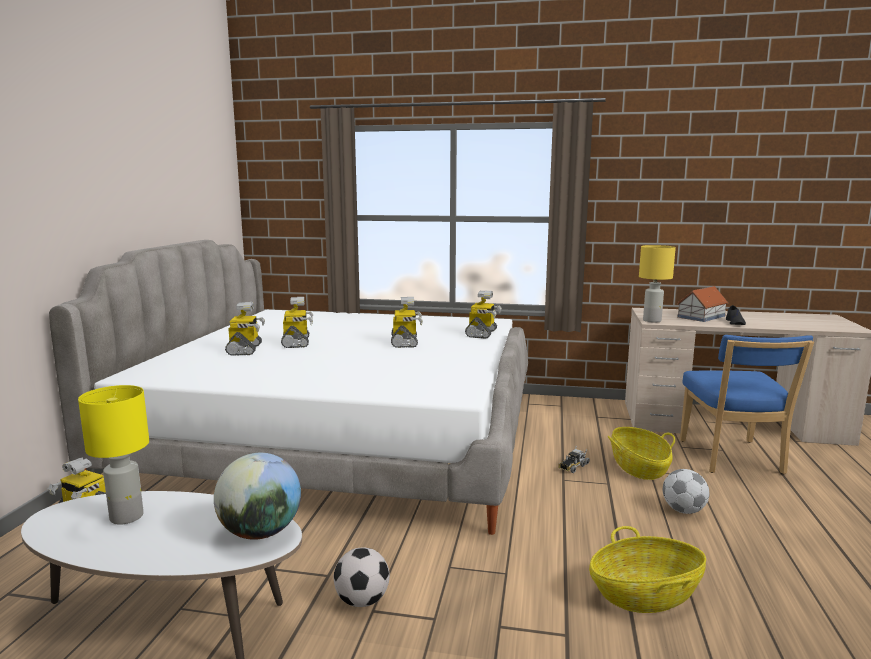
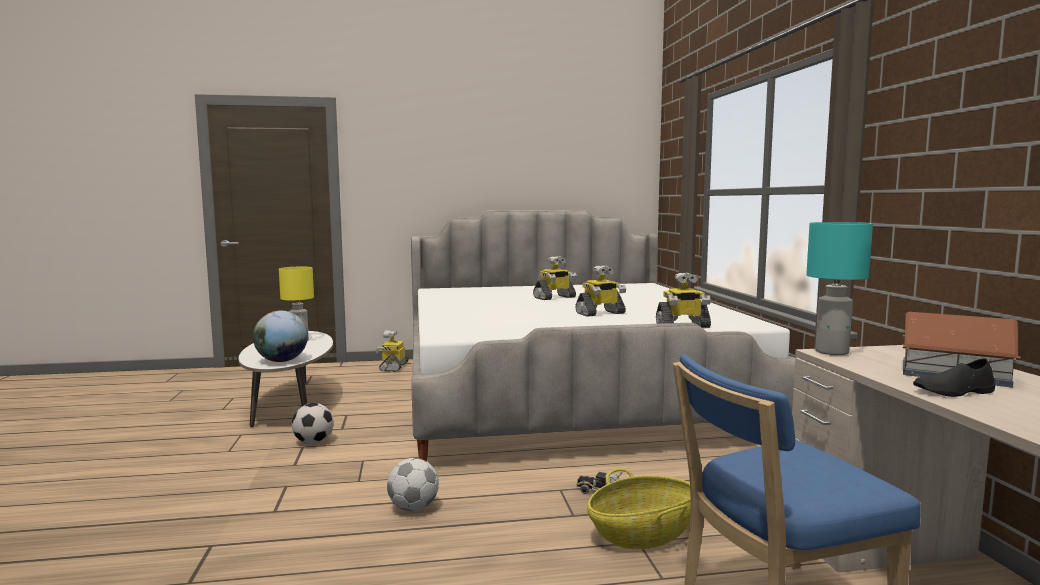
camera: 70 degrees right, 5 degrees down
toy robot [225,302,265,356] -> none
basket [589,526,706,613] -> none
yellow table lamp [639,245,676,323] -> turquoise table lamp [806,222,873,355]
football [663,469,710,514] -> football moved to [387,458,439,511]

